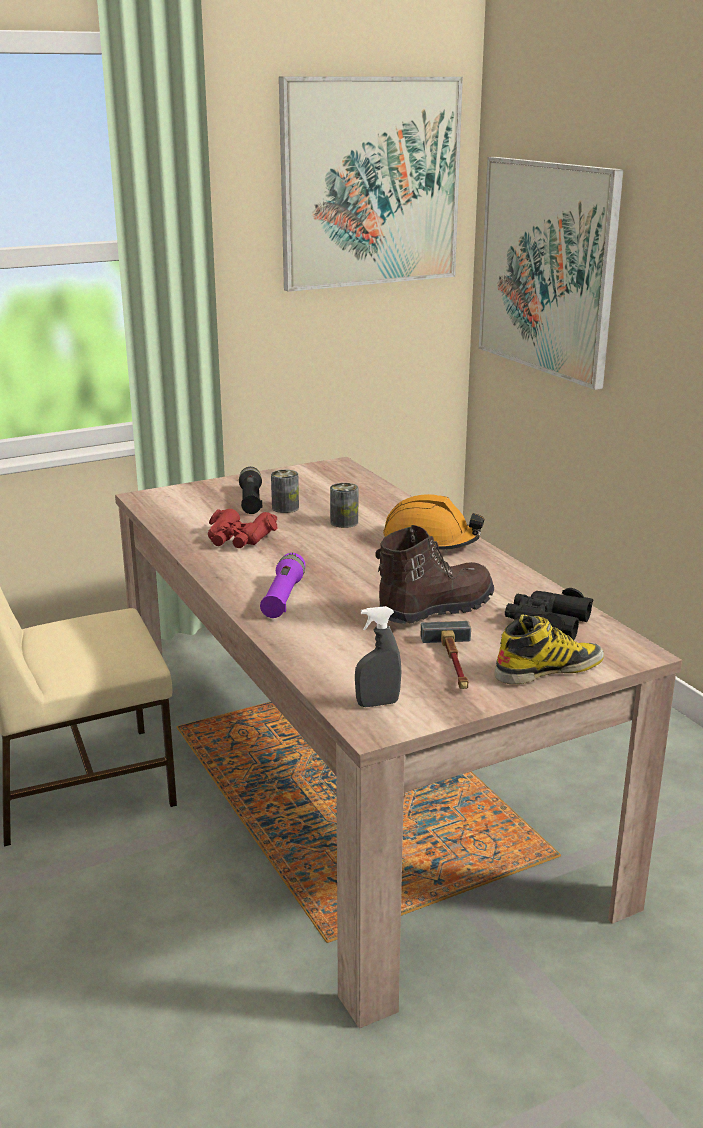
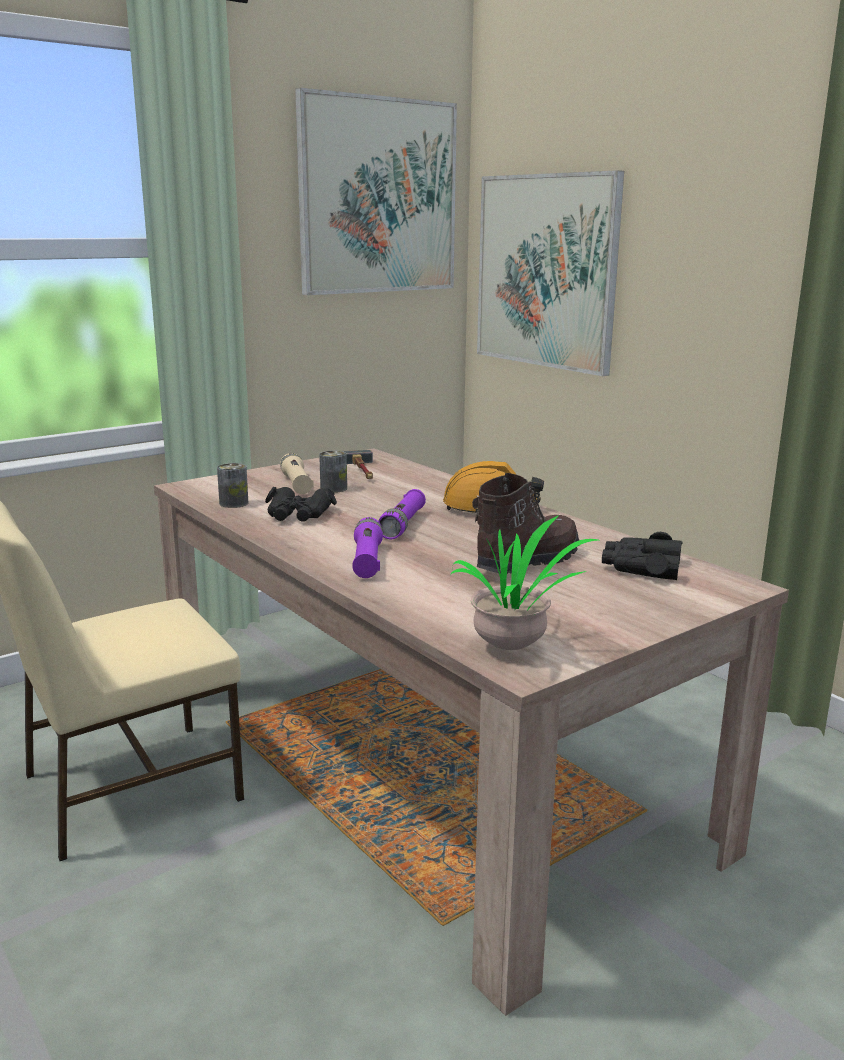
camera: 10 degrees left, 5 degrees down
red binoculars [208,509,278,548] -> black binoculars [265,487,337,522]
black flashlight [239,467,262,514] -> beige flashlight [280,453,314,494]
can [330,483,358,528] -> can moved to [217,463,248,508]
grey spray bottle [355,606,401,707] -> potted plant [451,515,599,650]
hammer [421,621,471,689] -> hammer moved to [343,450,373,479]
boot [495,615,604,684] -> none
none -> purple flashlight [378,489,426,540]

